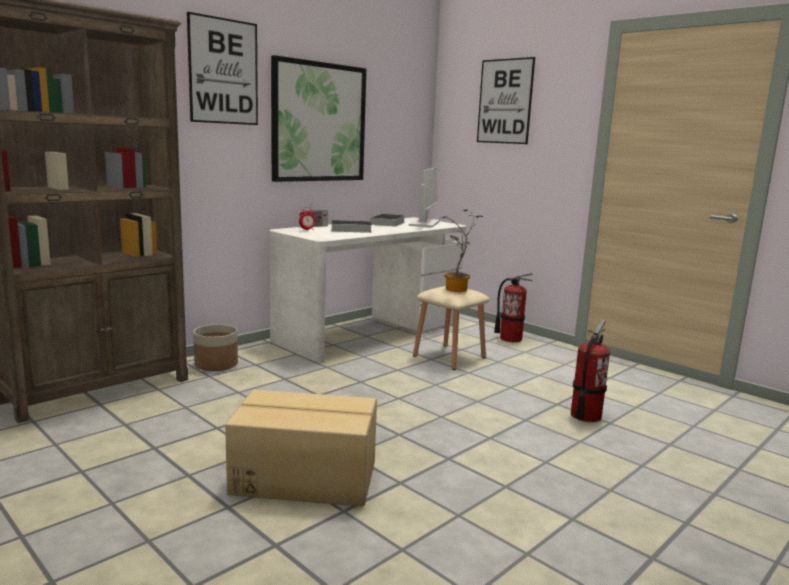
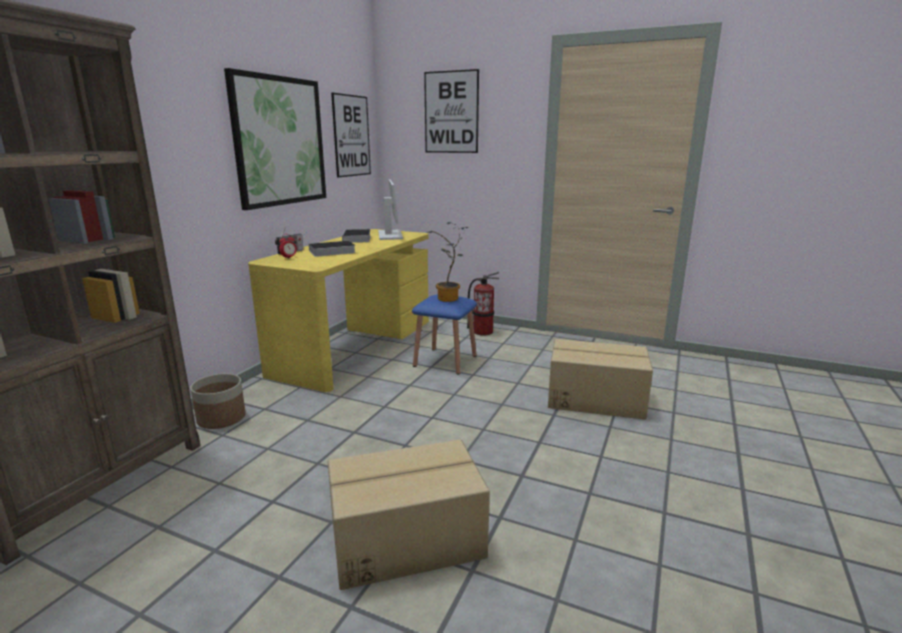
camera: 20 degrees left, 5 degrees up
picture [187,12,258,125] -> picture moved to [331,93,371,178]
white desk [270,218,466,362] -> yellow desk [248,229,429,392]
beige stool [413,286,490,370] -> blue stool [412,295,477,375]
fire extinguisher [571,319,610,422] -> cardboard box [548,339,653,420]

